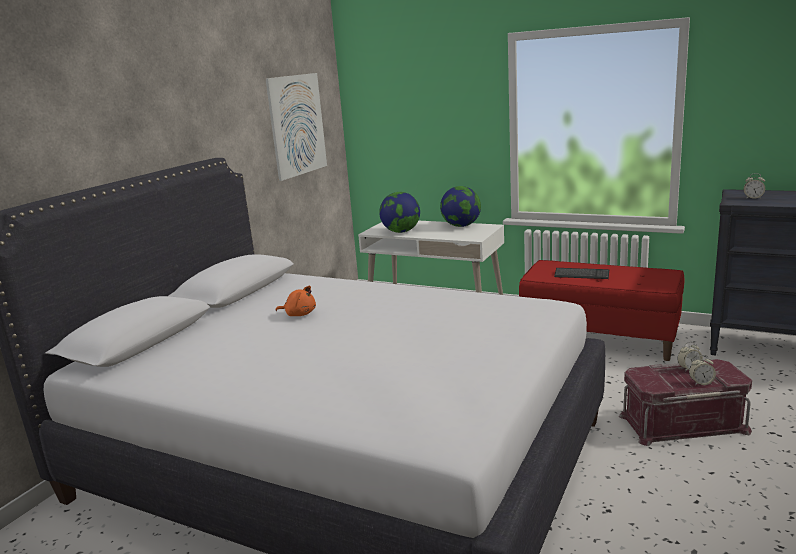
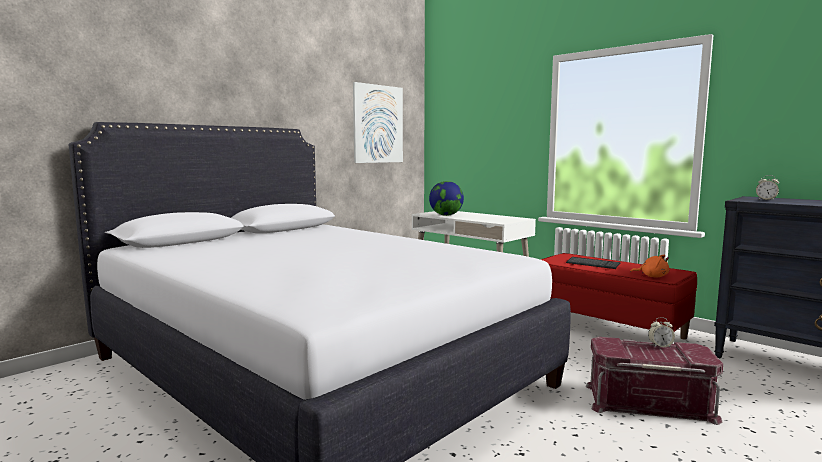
camera: 15 degrees right, 10 degrees down
orange plush toy [275,286,316,316] -> orange plush toy moved to [630,254,669,278]
globe [440,186,481,227] -> none
alarm clock [689,355,716,385] -> none

